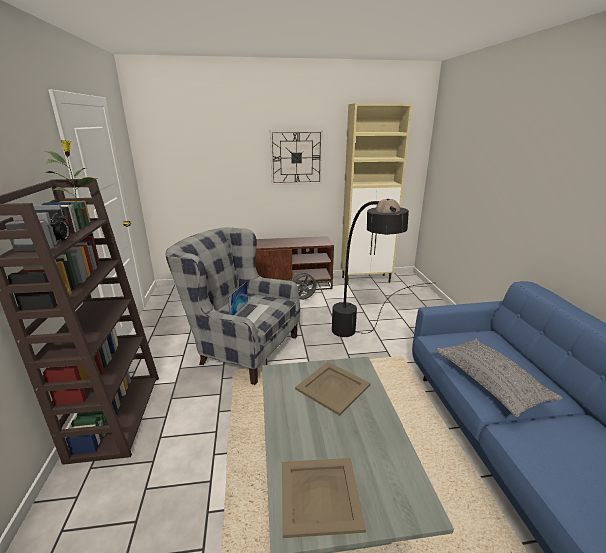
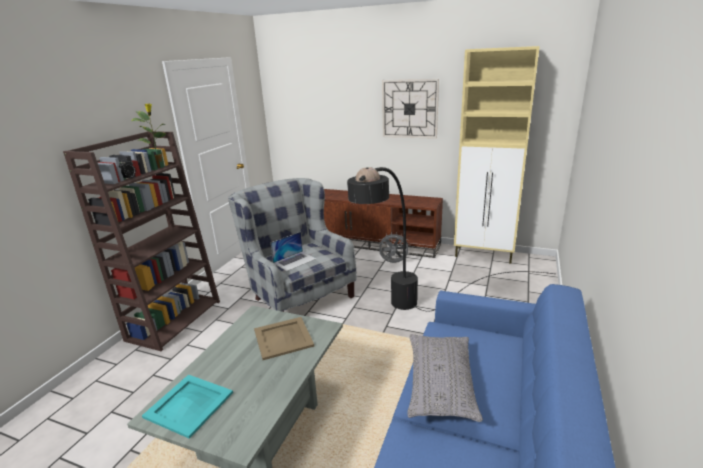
camera: 30 degrees right, 0 degrees up
beige tray [282,458,366,538] -> turquoise tray [142,374,233,439]

